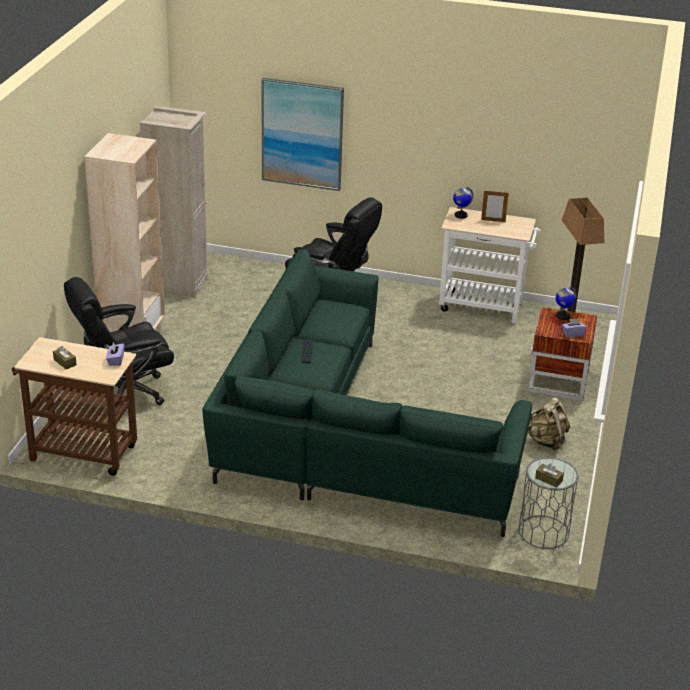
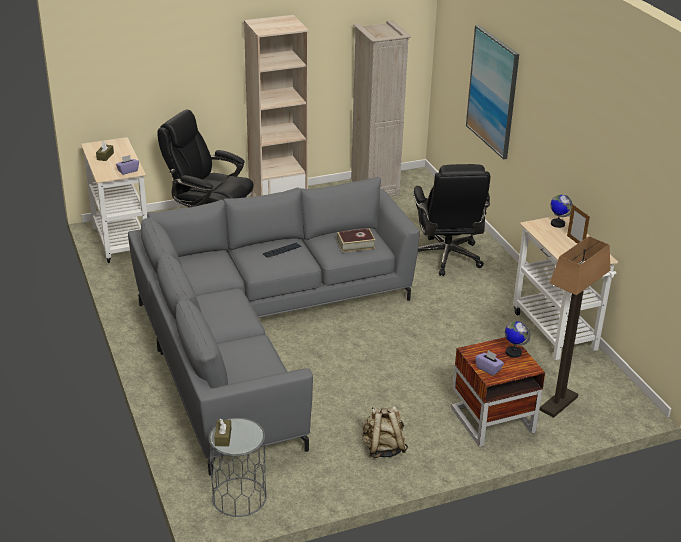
camera: 55 degrees right, 0 degrees up
brown cart [12,337,137,476] -> white cart [81,137,147,263]
green sofa [202,249,532,537] -> grey sofa [128,177,420,475]
none -> book [337,228,375,252]

